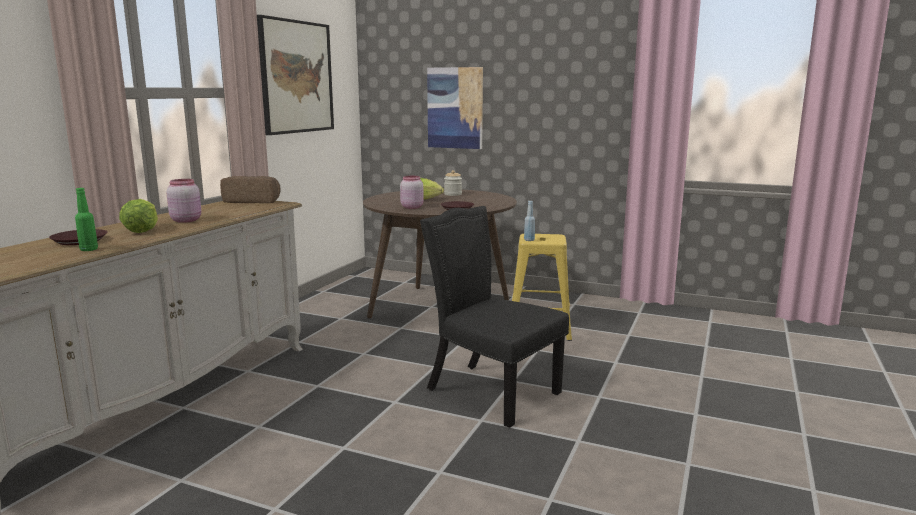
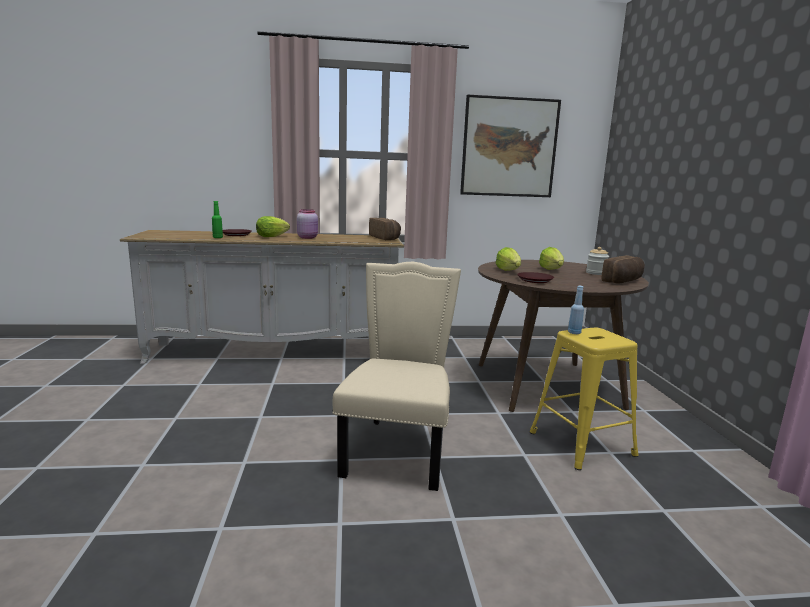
camera: 60 degrees right, 0 degrees up
pink jar [400,176,424,209] -> lettuce [496,247,521,271]
black chair [420,206,569,428] -> beige chair [332,262,461,491]
picture [427,67,483,149] -> none
none -> bread [602,255,645,284]

